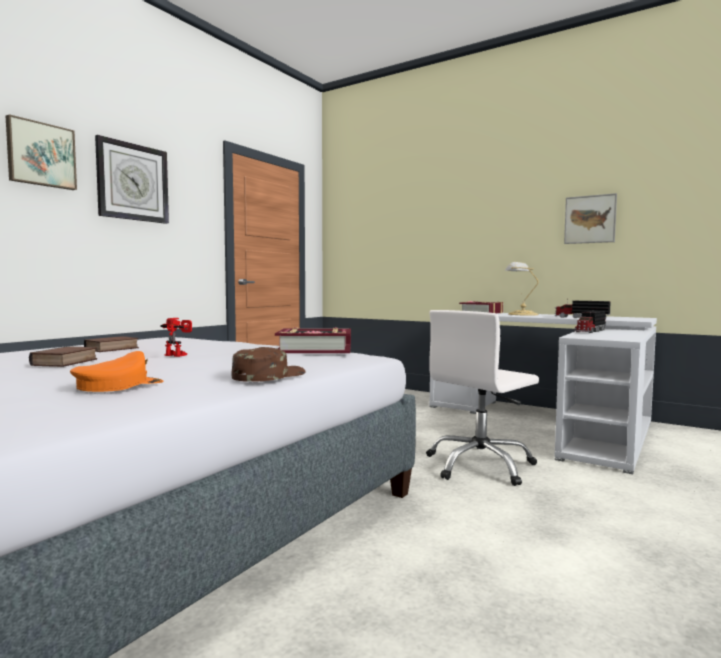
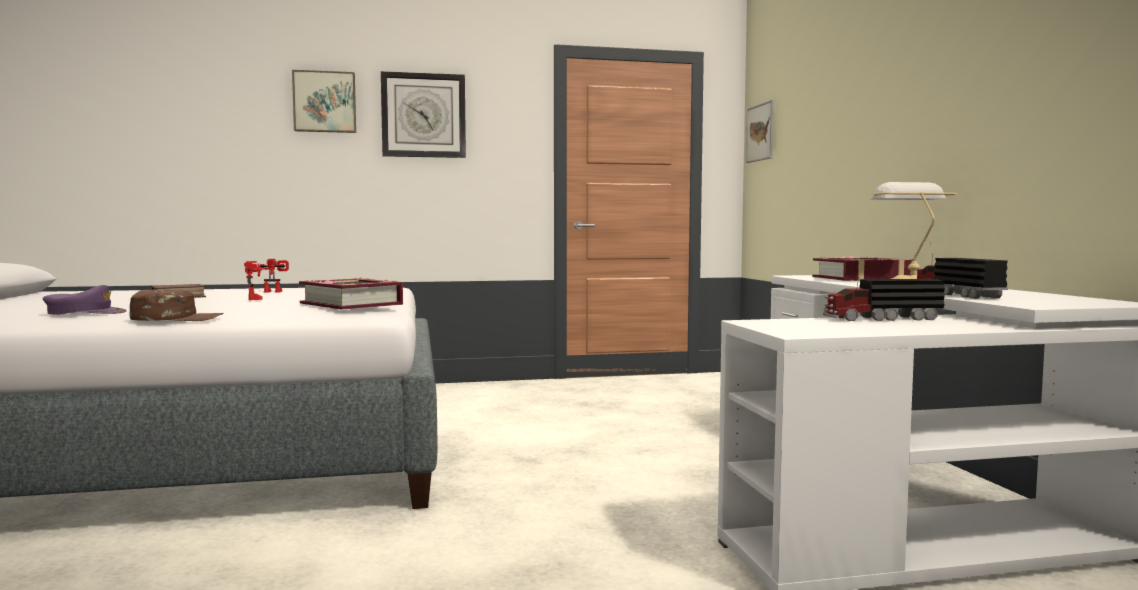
camera: 45 degrees right, 0 degrees up
orange cap [70,351,164,392] -> purple cap [43,285,127,315]
book [84,336,139,352] -> toy robot [260,259,289,293]
white office chair [426,310,539,486] -> none
picture [564,193,617,244] -> picture moved to [746,100,774,163]

